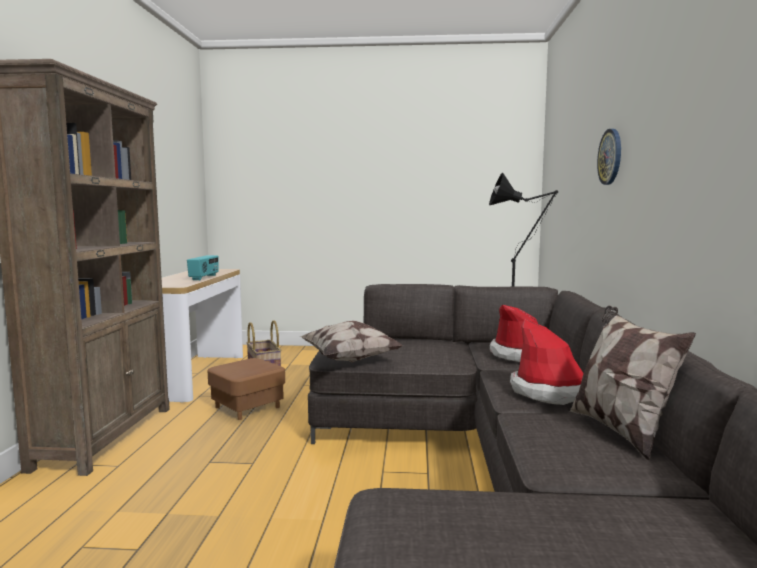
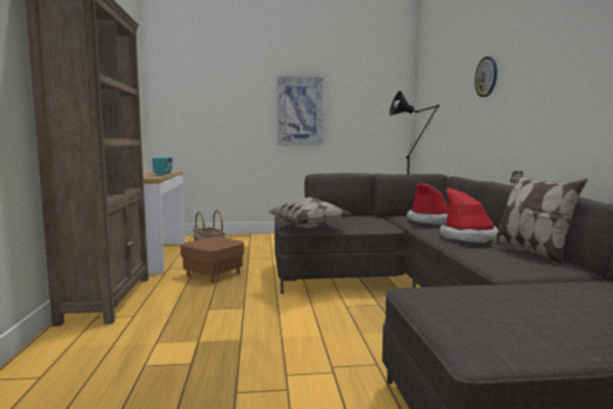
camera: 10 degrees left, 0 degrees up
none -> picture [277,76,324,145]

